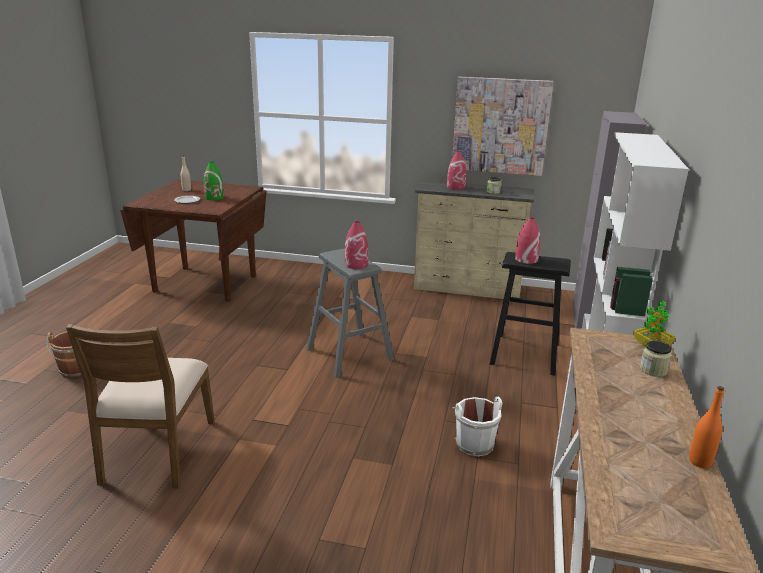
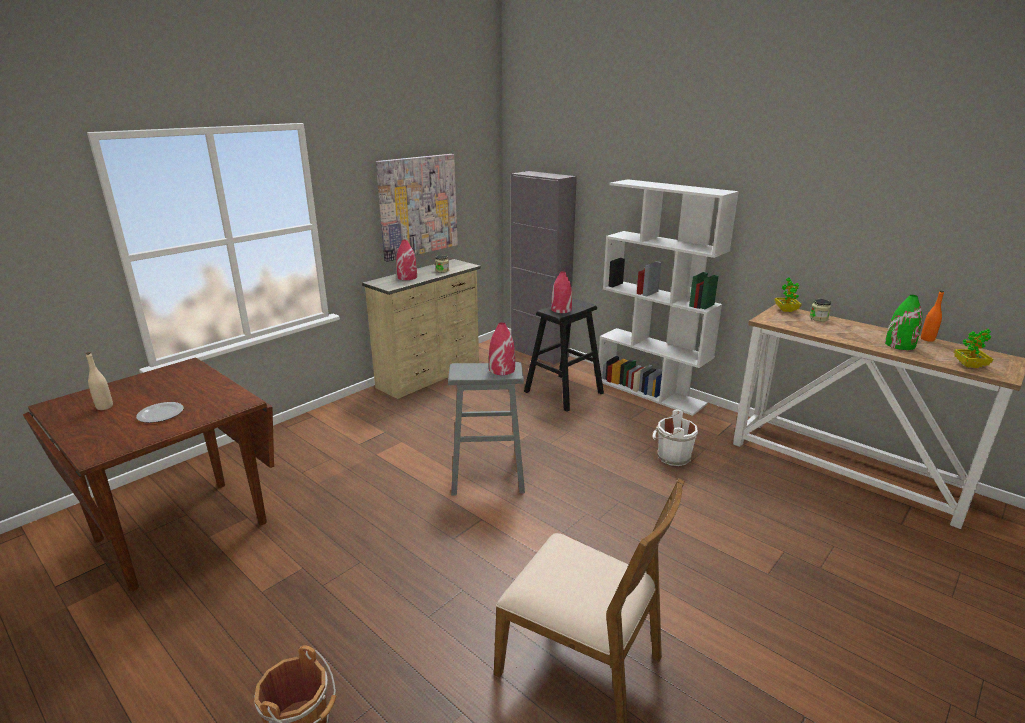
camera: 60 degrees left, 0 degrees up
green vase [204,162,224,200] -> green vase moved to [885,295,923,350]
none -> potted plant [953,329,993,368]

